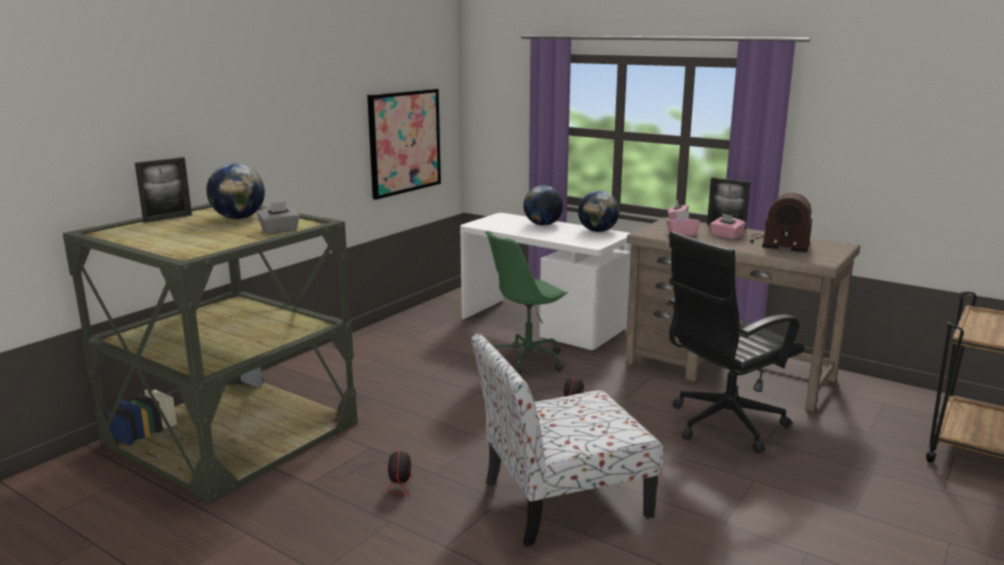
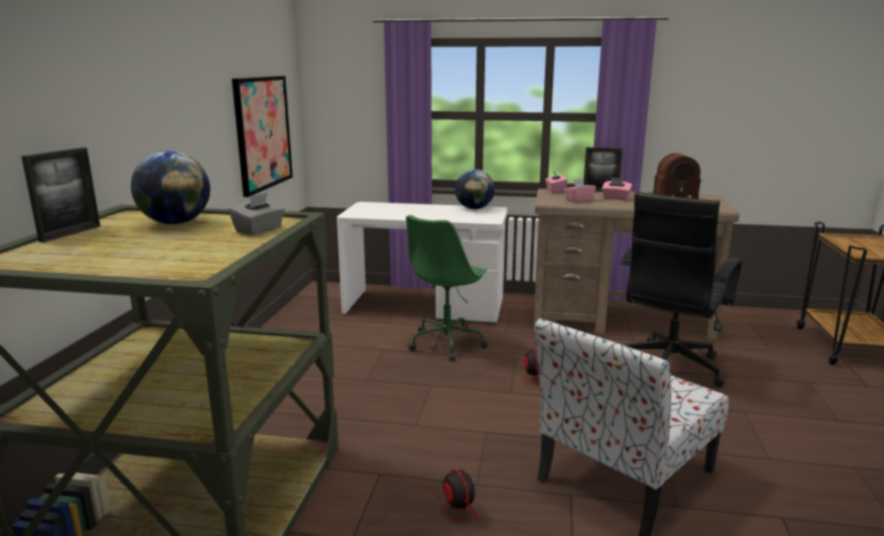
camera: 25 degrees left, 0 degrees up
globe [523,185,563,226] -> none

